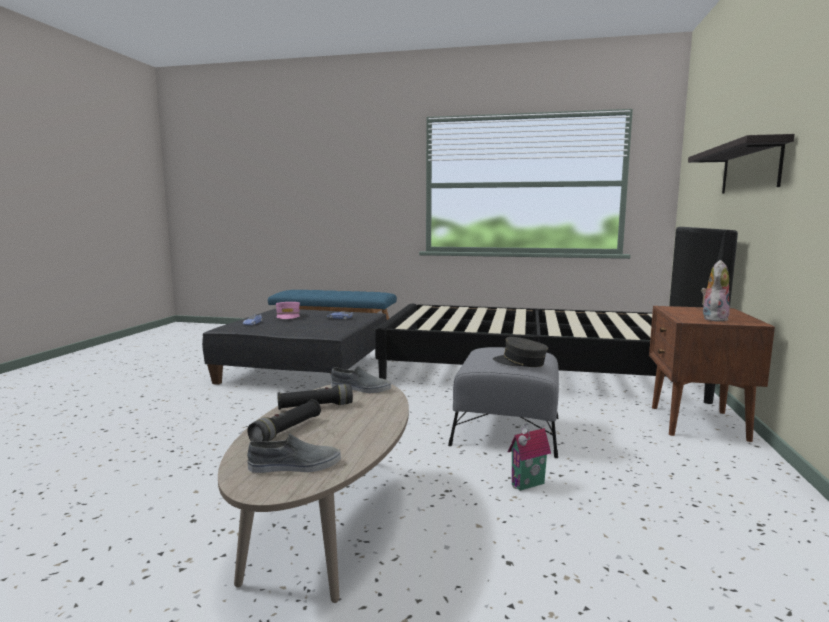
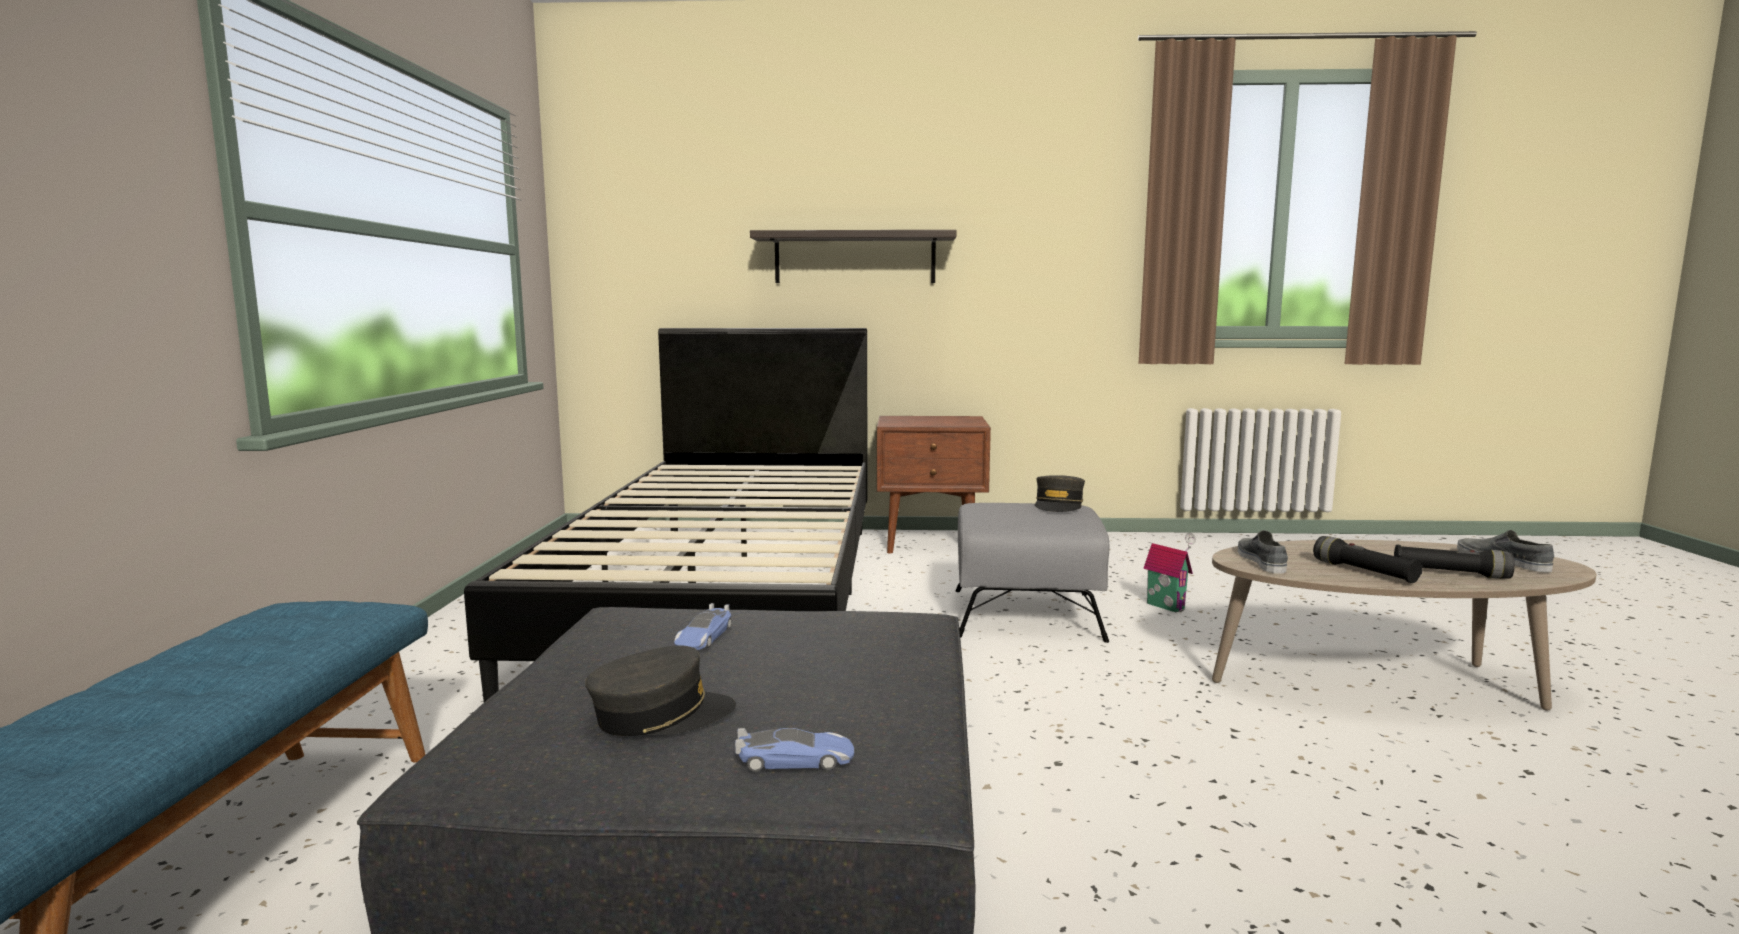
camera: 100 degrees left, 0 degrees up
pink cap [276,302,300,319] -> grey cap [585,646,736,736]
plush toy [701,260,730,321] -> none

